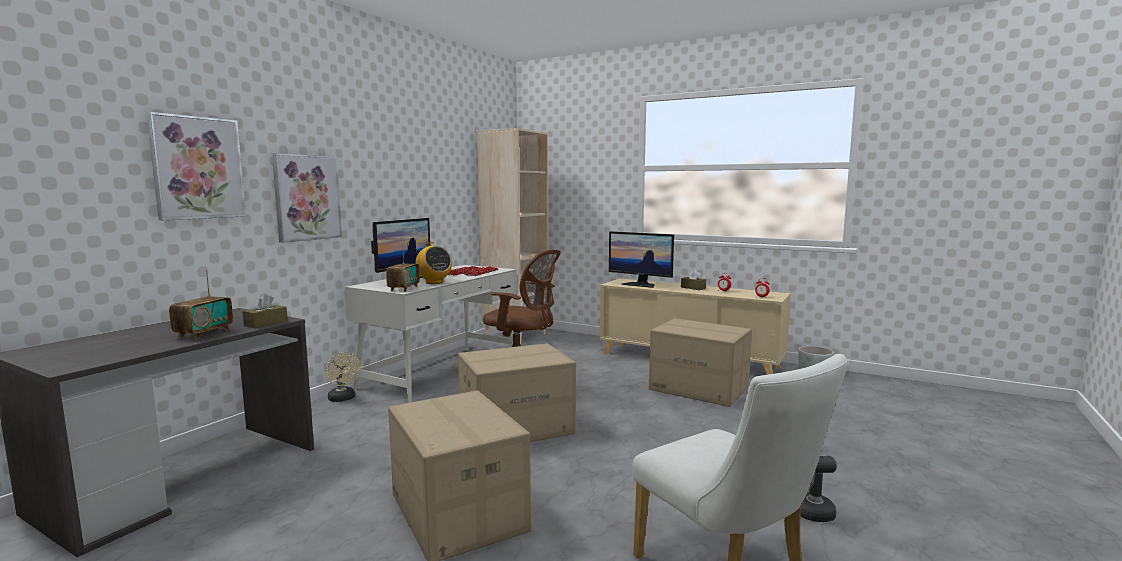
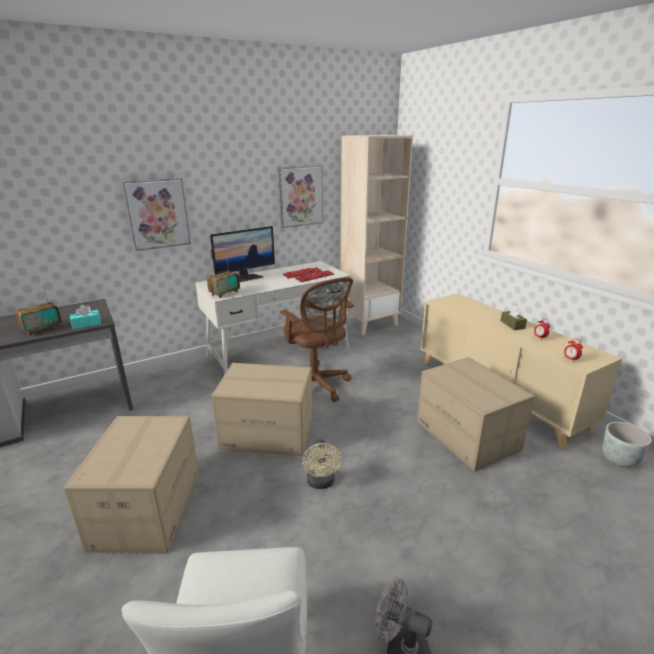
camera: 30 degrees right, 15 degrees up
picture [146,112,246,220] -> picture moved to [278,165,324,228]
brown tissue box [242,294,288,328] -> turquoise tissue box [70,305,101,329]
beige fan [325,352,361,402] -> beige fan moved to [302,439,342,489]
radio [415,242,452,284] -> none
monitor [609,231,674,288] -> none

